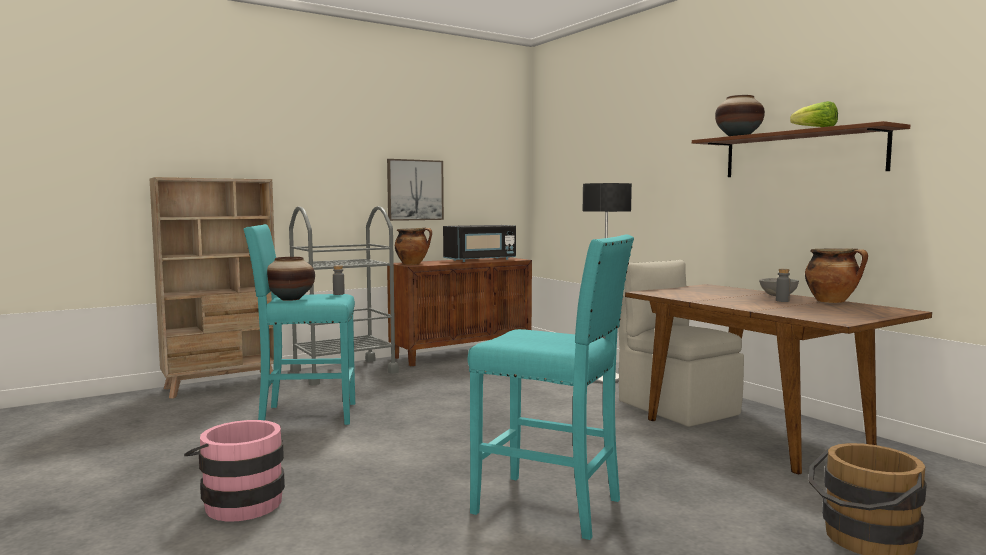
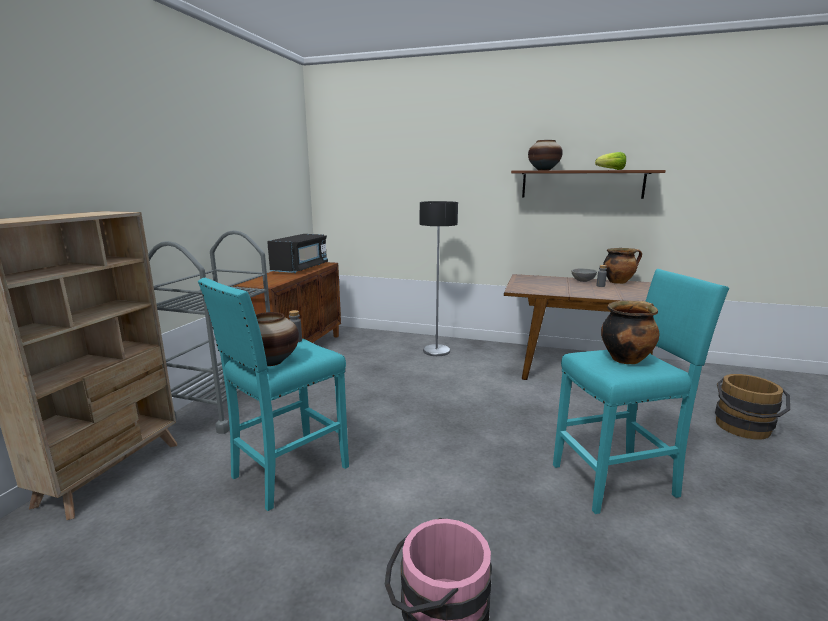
camera: 40 degrees left, 10 degrees up
picture [387,159,444,221] -> none
cooking pot [395,228,432,265] -> cooking pot moved to [601,300,660,364]
beige chair [618,260,744,427] -> none

